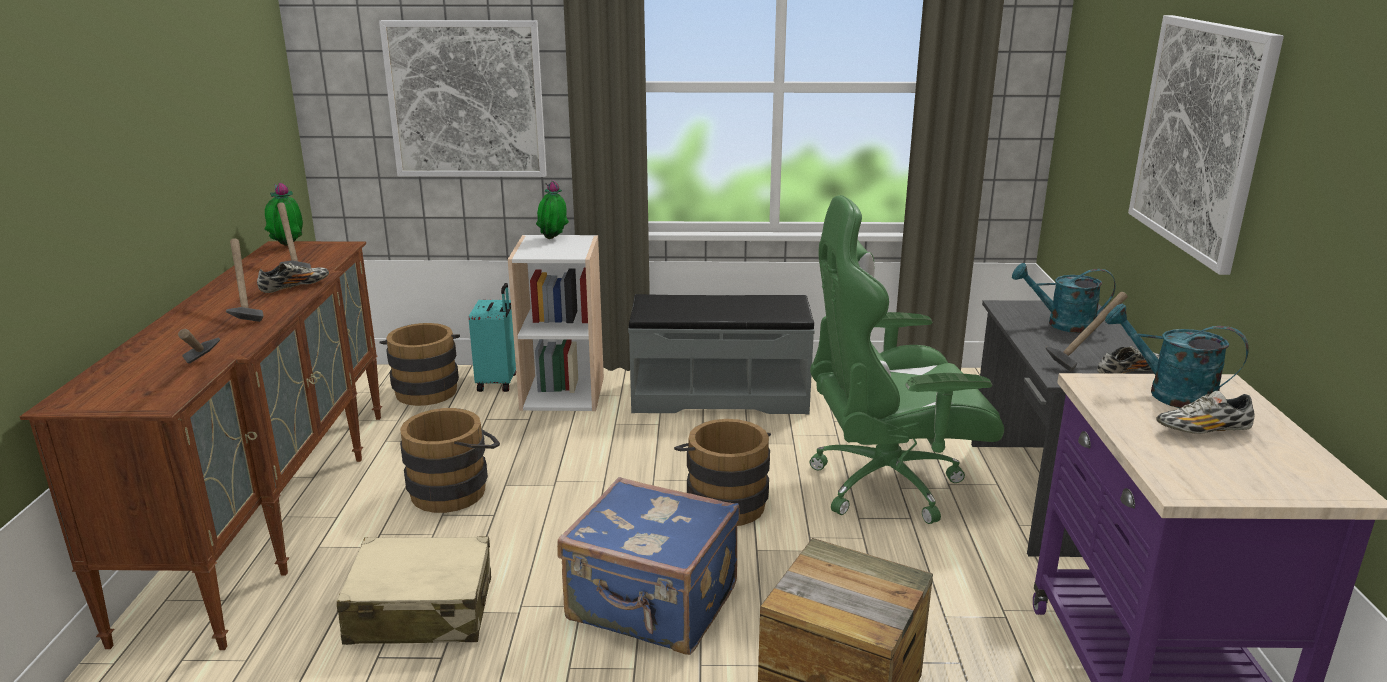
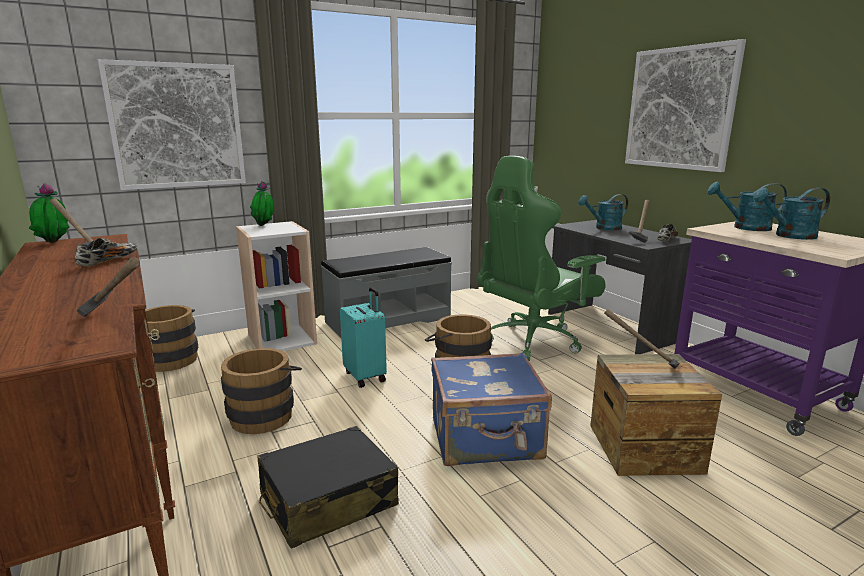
camera: 30 degrees left, 5 degrees down
hammer [226,238,264,322] -> hammer moved to [604,309,680,369]
beige suitcase [337,536,491,645] -> black suitcase [257,426,399,549]
turquoise suitcase [469,283,516,392] -> turquoise suitcase moved to [340,287,387,388]
shoe [1156,391,1255,434] -> turquoise watering can [753,188,830,240]

